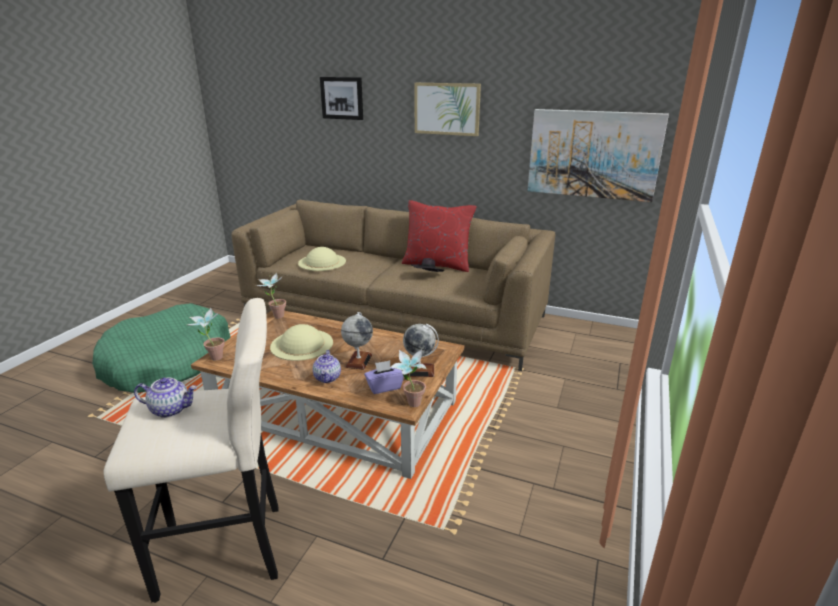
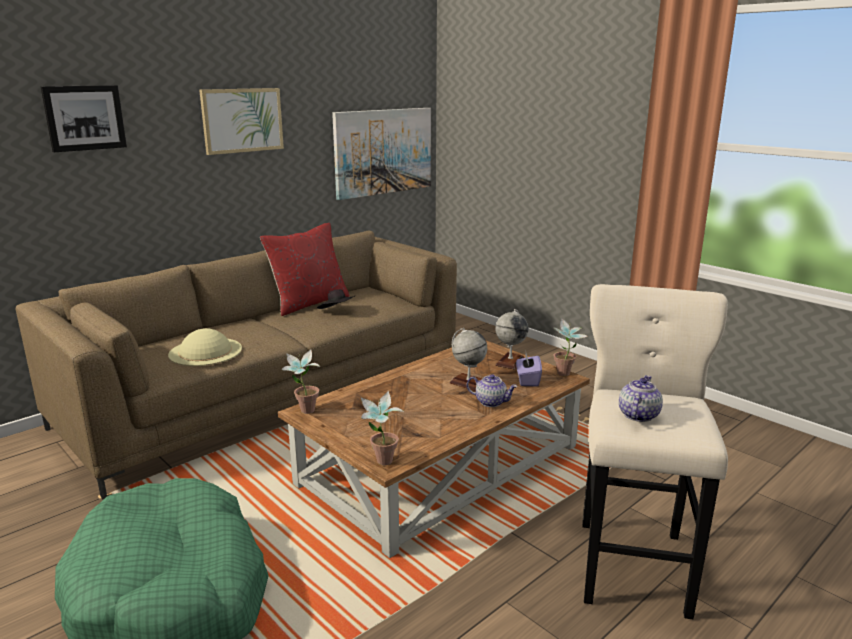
camera: 65 degrees left, 5 degrees down
beige hat [270,324,333,361] -> none

